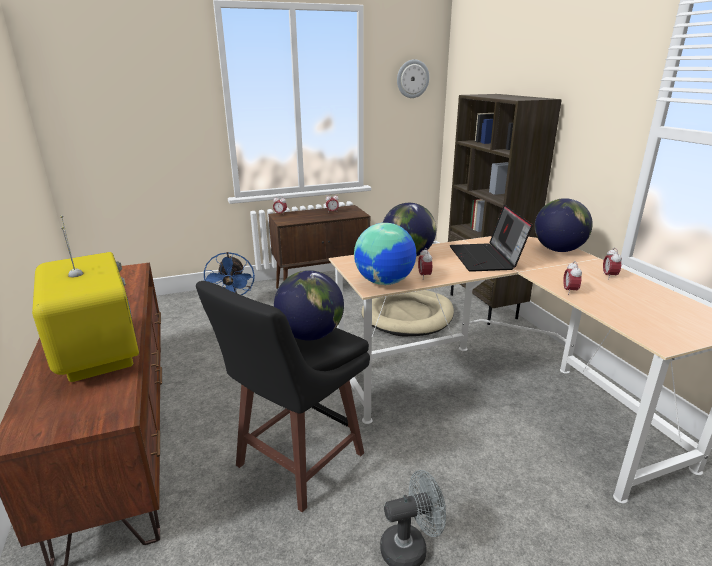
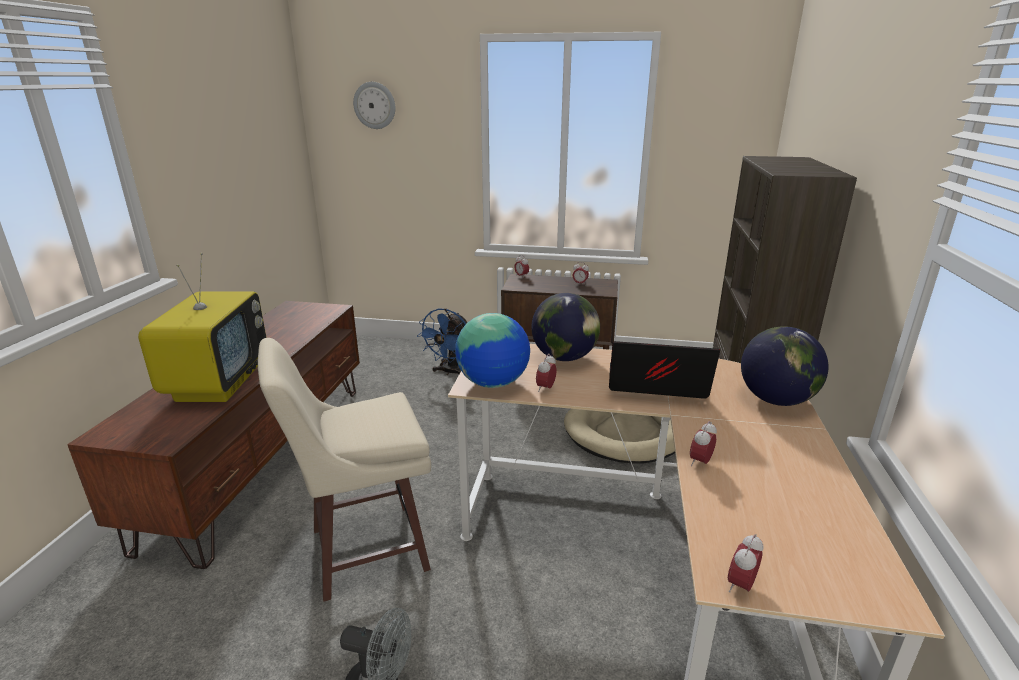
camera: 30 degrees right, 0 degrees up
black stool [196,281,370,513] -> beige stool [258,338,431,602]
globe [274,270,344,340] -> none
wall clock [397,59,429,98] -> wall clock moved to [353,82,395,129]
laptop [450,205,533,272] -> laptop turned 75 degrees clockwise [609,341,720,399]
alarm clock [603,248,622,280] -> alarm clock moved to [728,534,764,592]

